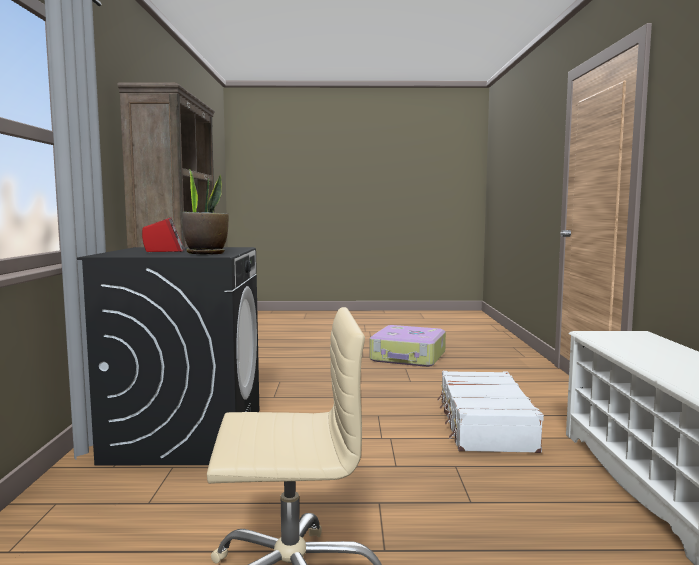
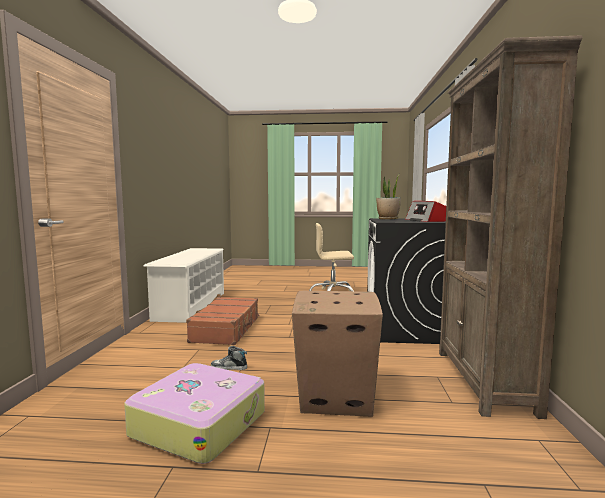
camera: 175 degrees left, 0 degrees up
white suitcase [437,371,544,453] -> brown suitcase [186,297,260,345]
none -> shoe [211,346,247,370]
none -> cardboard box [292,291,383,417]

